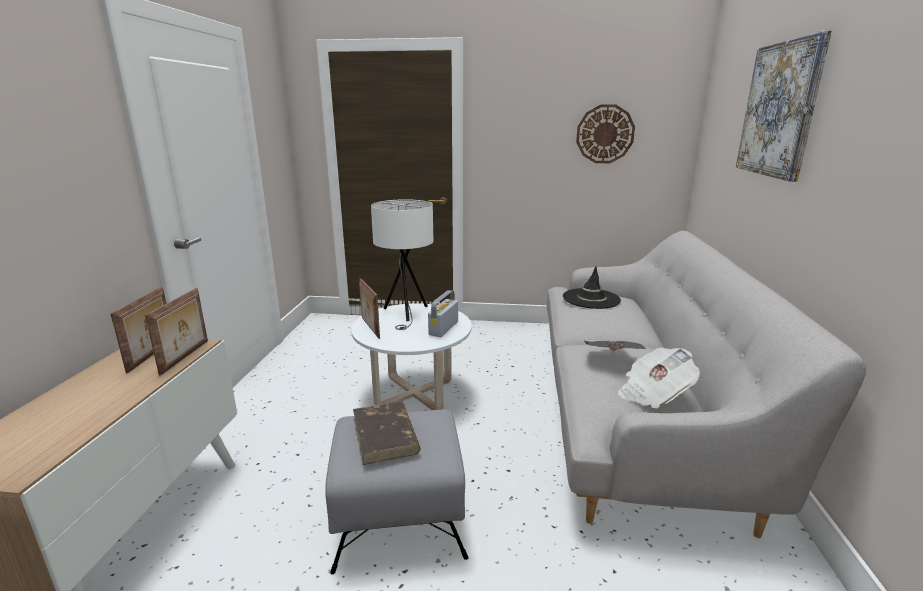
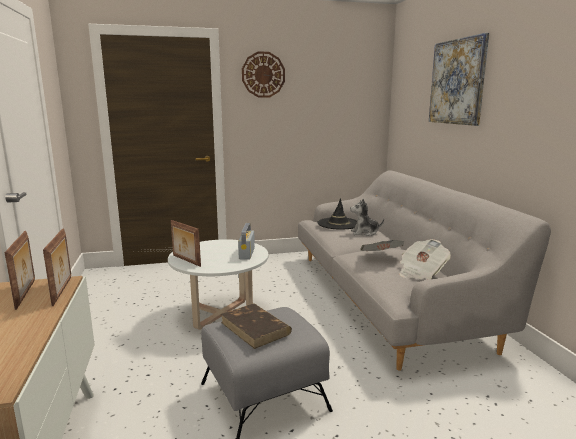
camera: 20 degrees left, 5 degrees down
white table lamp [371,199,433,330] -> none
wall clock [576,105,635,163] -> wall clock moved to [242,51,285,98]
none -> plush toy [350,198,384,236]

